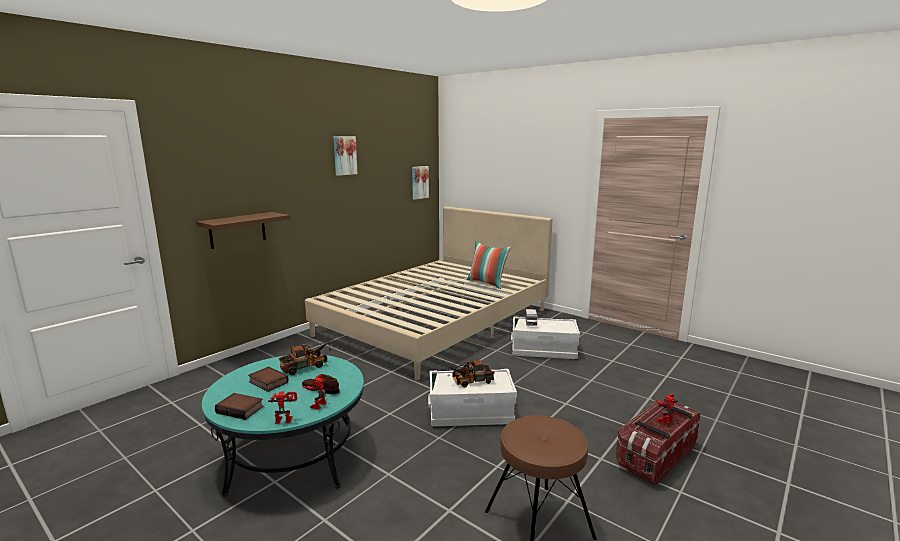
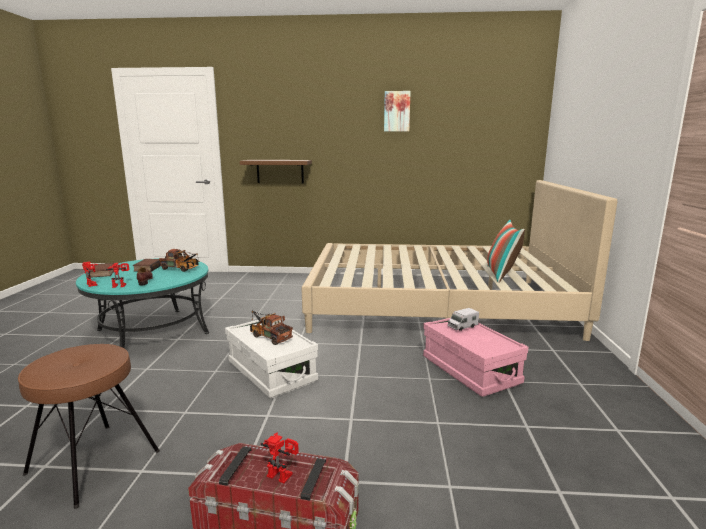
camera: 55 degrees right, 0 degrees up
picture [412,166,429,200] -> none
white storage box [511,316,580,359] -> pink storage box [423,318,529,397]

